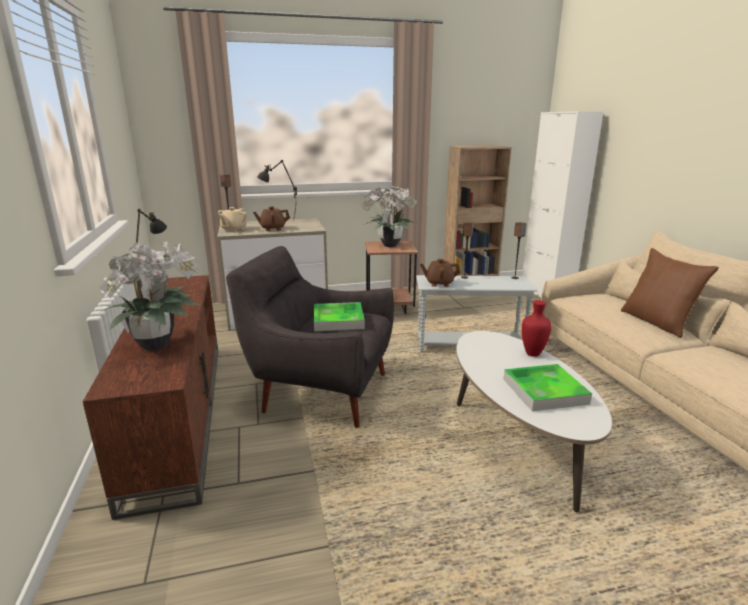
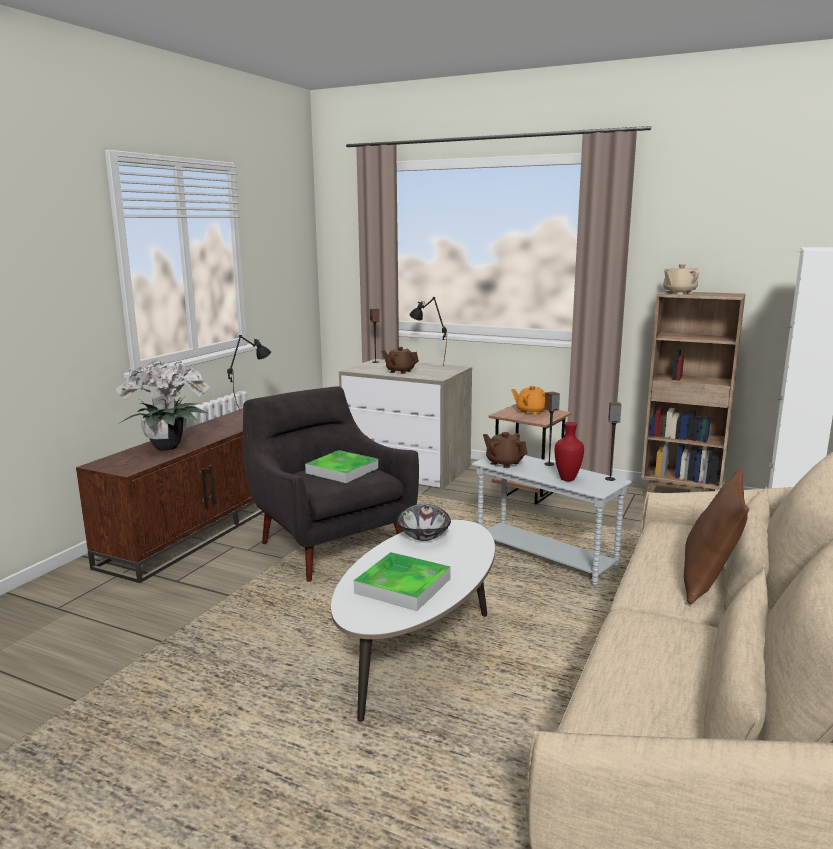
camera: 40 degrees right, 5 degrees down
beige teapot [218,207,247,232] -> beige teapot moved to [663,264,699,294]
potted plant [360,185,418,247] -> orange teapot [511,386,546,415]
red vase [522,300,552,357] -> red vase moved to [555,422,584,481]
none -> bowl [397,504,451,541]

